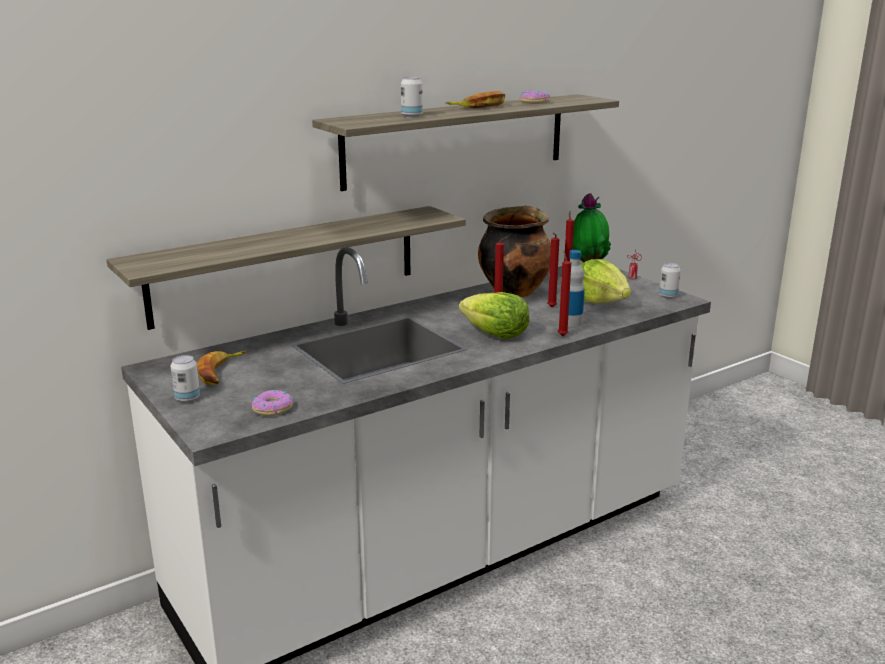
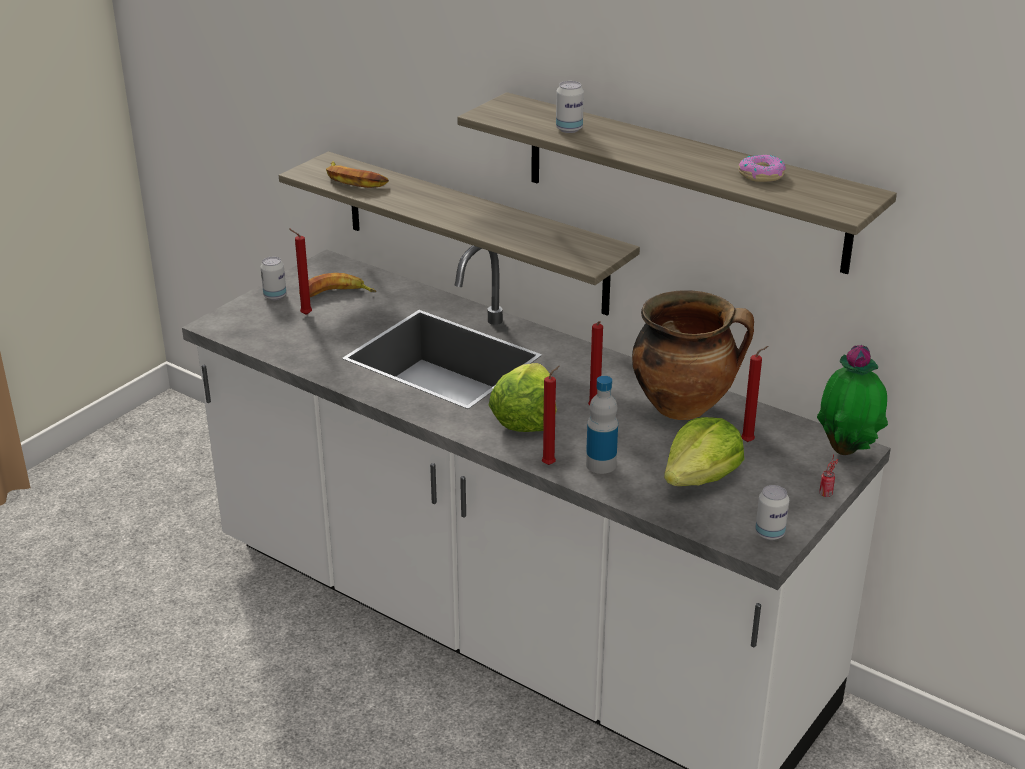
camera: 70 degrees right, 10 degrees up
donut [252,390,294,416] -> none
banana [445,91,505,108] -> banana moved to [326,161,389,188]
red candle [547,233,559,307] -> red candle moved to [289,228,312,315]

